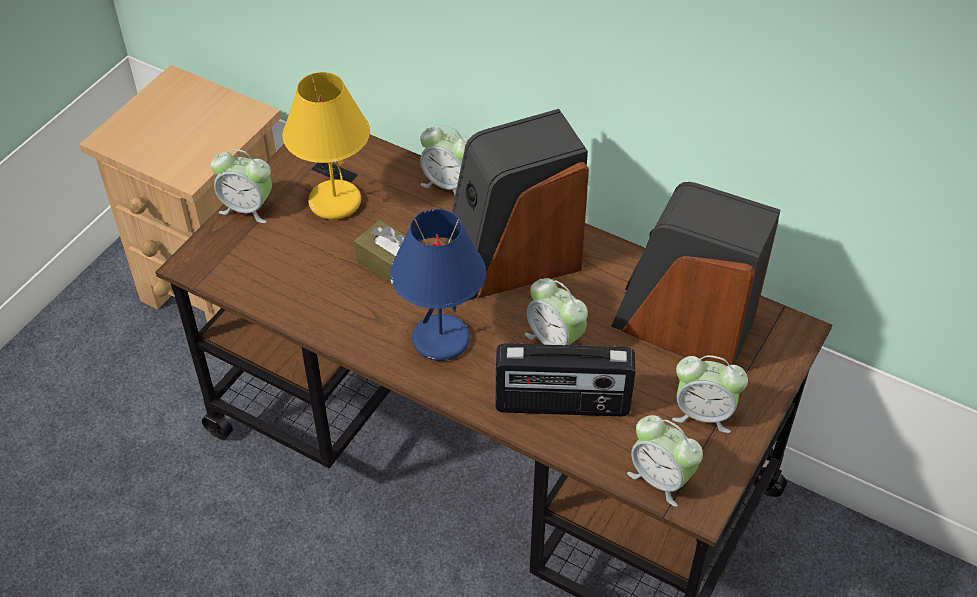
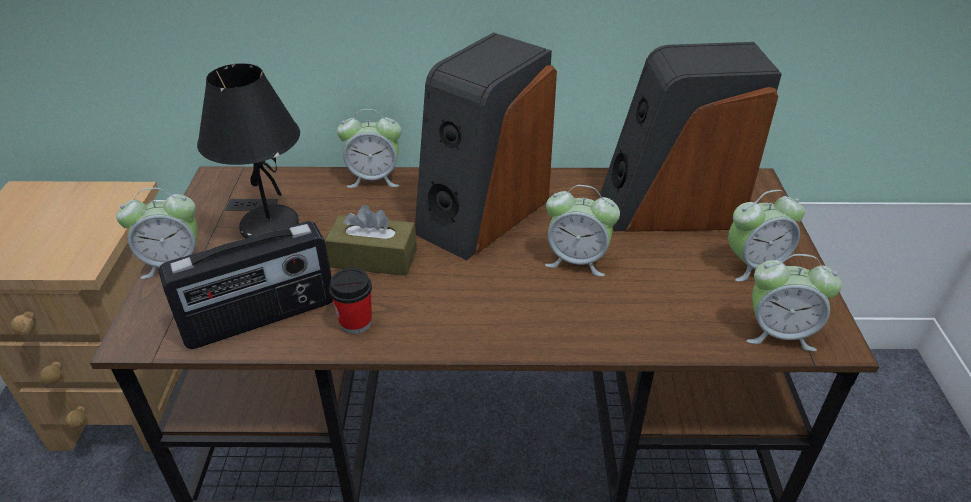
camera: 30 degrees left, 10 degrees down
yellow table lamp [283,72,370,220] -> black table lamp [197,63,300,239]
blue table lamp [390,209,486,361] -> none
radio [496,343,635,416] -> radio moved to [159,221,333,349]
none -> cup [329,268,372,334]

